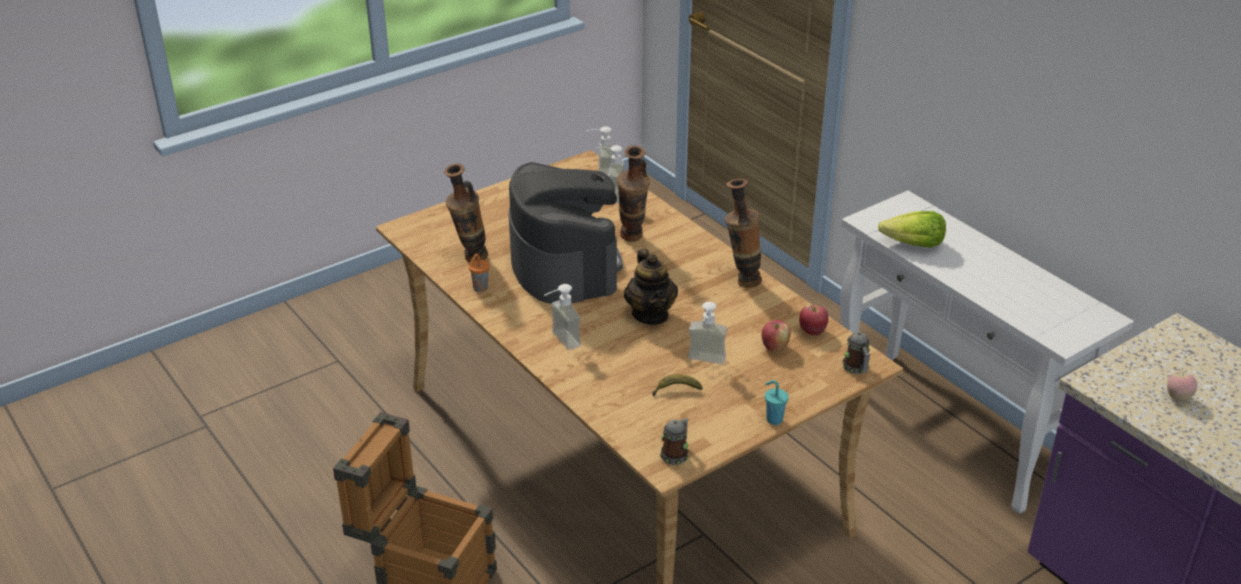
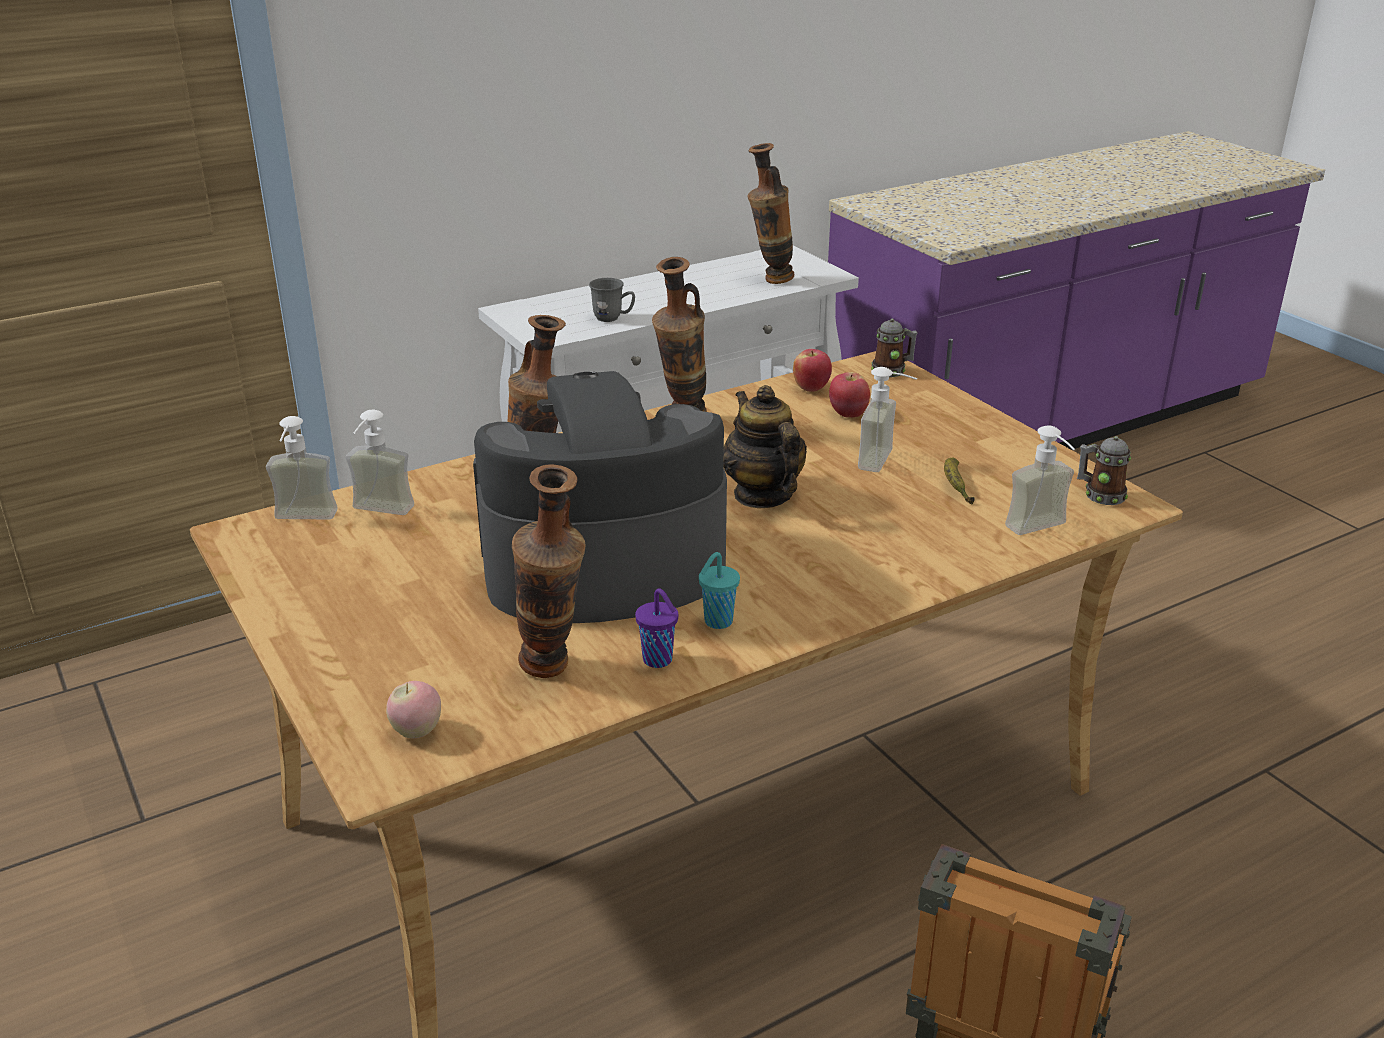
camera: 85 degrees left, 5 degrees down
orange cup [469,254,490,292] -> purple cup [635,589,678,668]
soap dispenser [544,284,581,350] -> soap dispenser moved to [1005,426,1075,535]
teapot [624,249,678,325] -> teapot turned 105 degrees counterclockwise [723,385,807,508]
turquoise cup [765,380,789,425] -> turquoise cup moved to [699,552,740,629]
lettuce [878,211,946,248] -> grey mug [589,278,635,322]
apple [1167,371,1197,401] -> apple moved to [386,681,441,738]
none -> vase [748,143,794,284]

